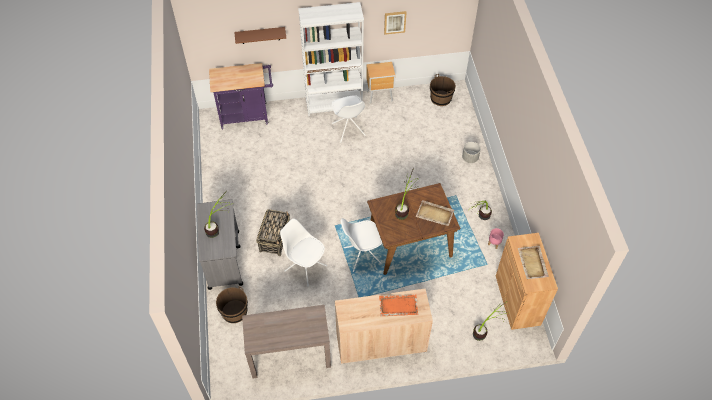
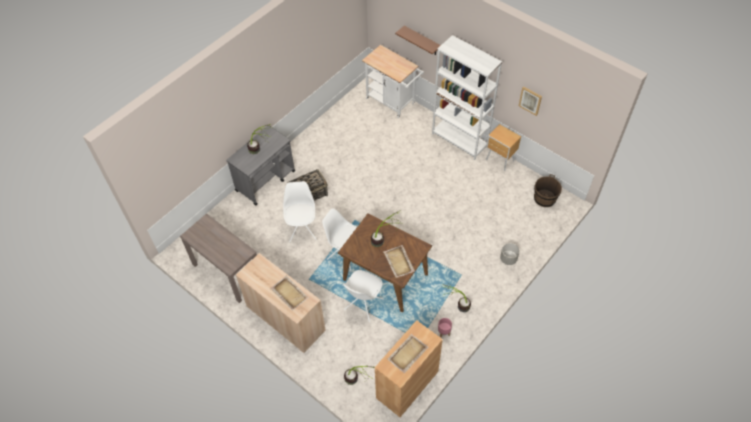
camera: 50 degrees right, 0 degrees up
purple cart [209,63,273,129] -> white cart [362,45,424,118]
brown bucket [216,286,248,323] -> none
white chair [332,95,366,142] -> white chair moved to [343,270,384,322]
orange tray [379,294,418,316] -> beige tray [270,276,309,310]

